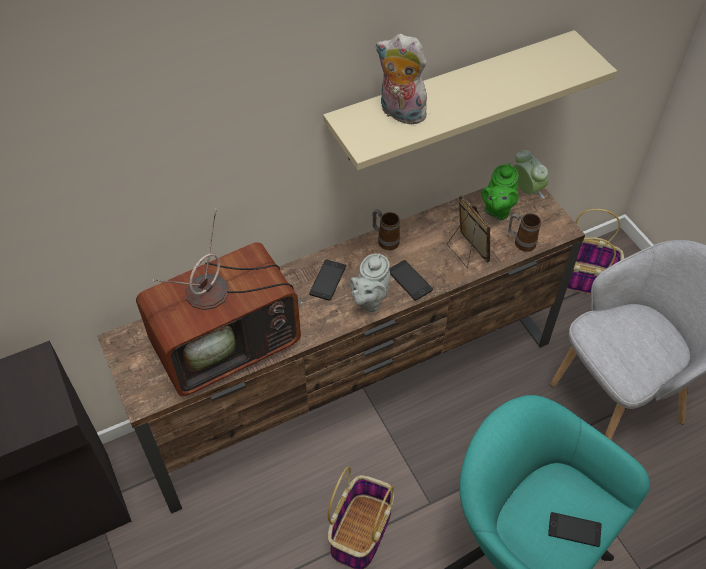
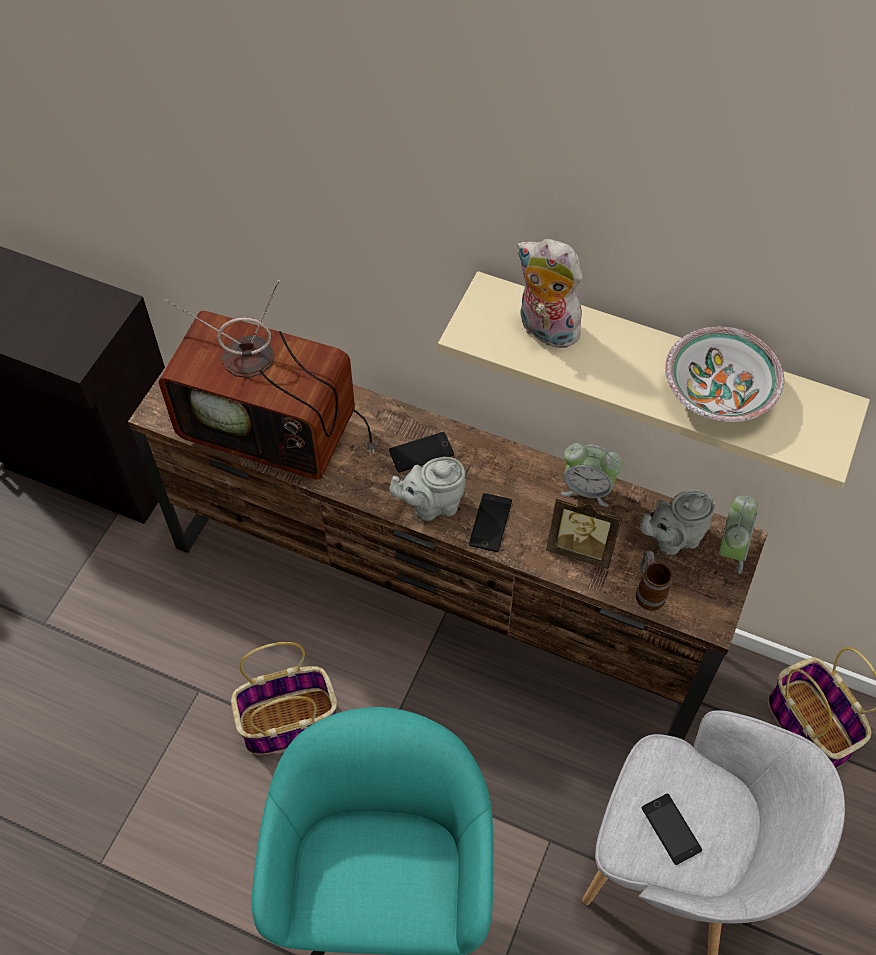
camera: 50 degrees right, 5 degrees up
mug [372,209,400,250] -> none
plush toy [376,34,429,126] -> plush toy turned 45 degrees counterclockwise [517,239,584,348]
picture frame [447,195,490,268] -> picture frame turned 90 degrees clockwise [546,498,622,569]
green teapot [482,163,519,220] -> grey teapot [640,489,715,555]
phone [548,512,601,547] -> phone moved to [642,793,702,865]
none -> alarm clock [561,443,623,507]
none -> bowl [665,327,784,422]

